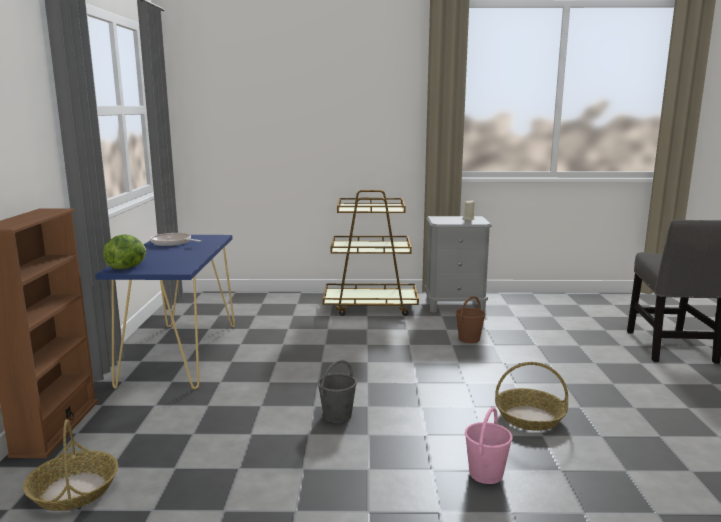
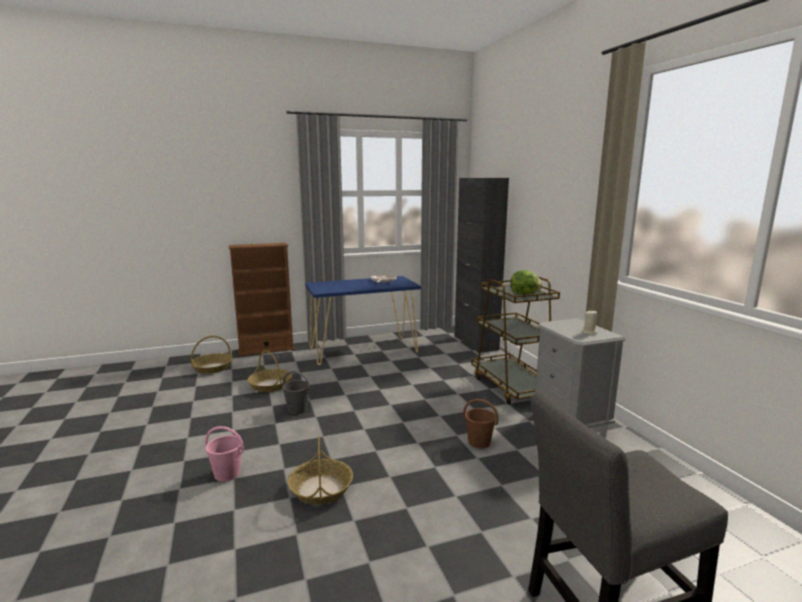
camera: 70 degrees right, 0 degrees up
lettuce [103,235,146,269] -> lettuce moved to [510,270,543,295]
none -> basket [248,350,292,392]
none -> black cabinet [455,178,509,353]

